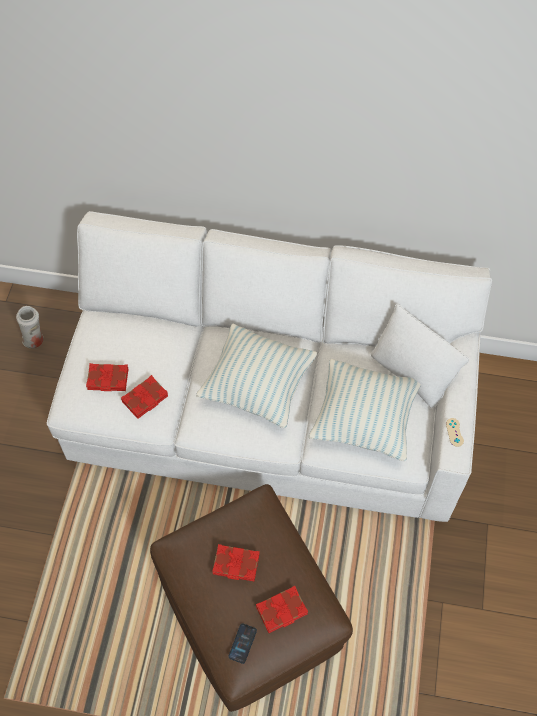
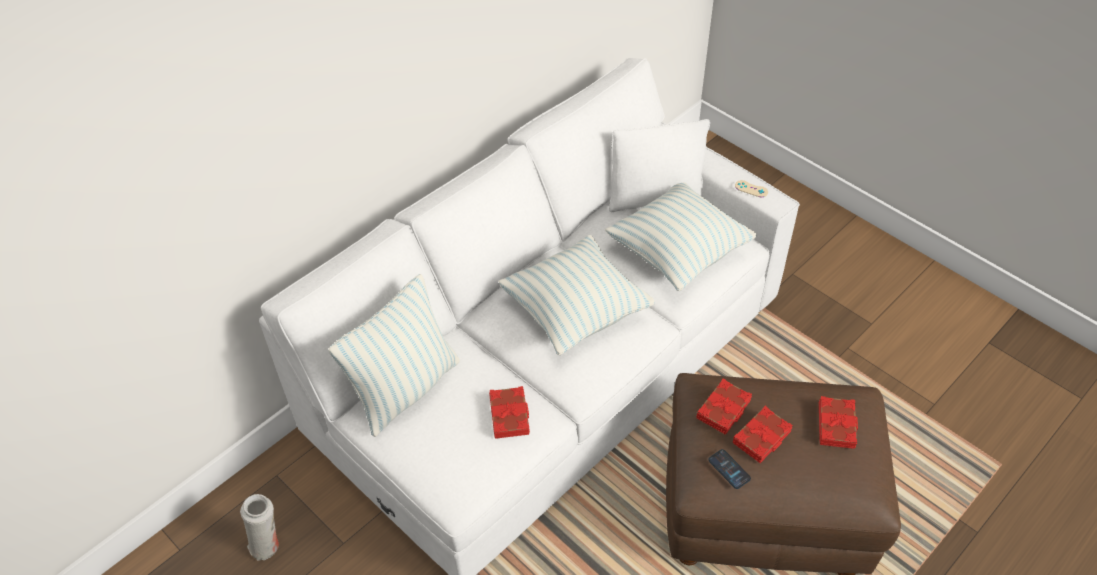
camera: 55 degrees left, 10 degrees down
red book [86,363,128,391] -> red book moved to [696,378,752,435]
phone [229,624,257,664] -> phone moved to [708,449,751,489]
none -> pillow [328,274,460,437]

